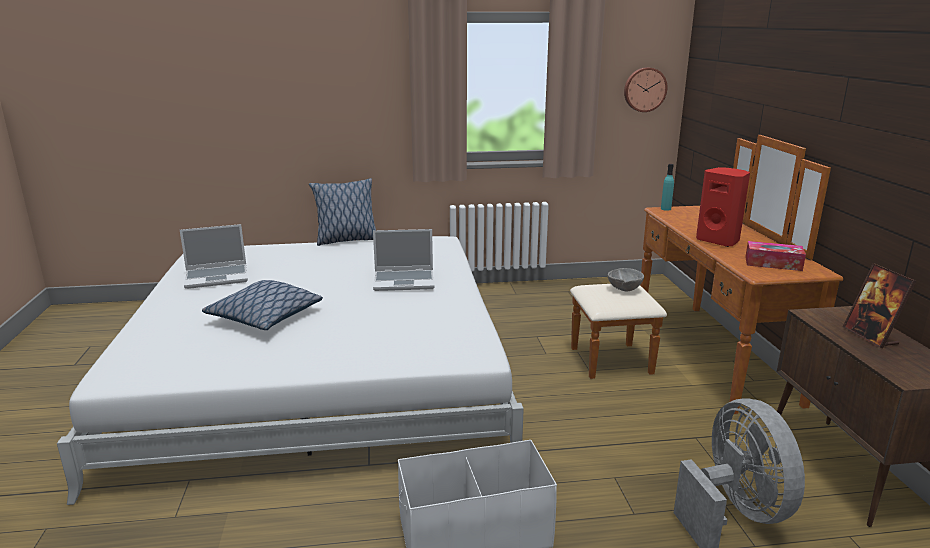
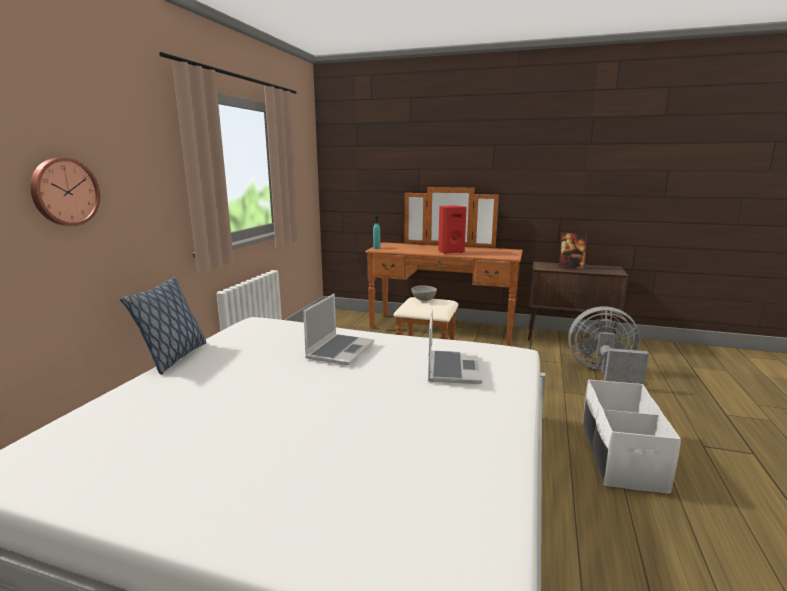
camera: 65 degrees left, 5 degrees down
laptop [180,224,248,289] -> laptop moved to [428,307,482,384]
pillow [202,280,323,330] -> none
wall clock [624,67,667,112] -> wall clock moved to [30,158,100,226]
tissue box [745,241,806,271] -> none

